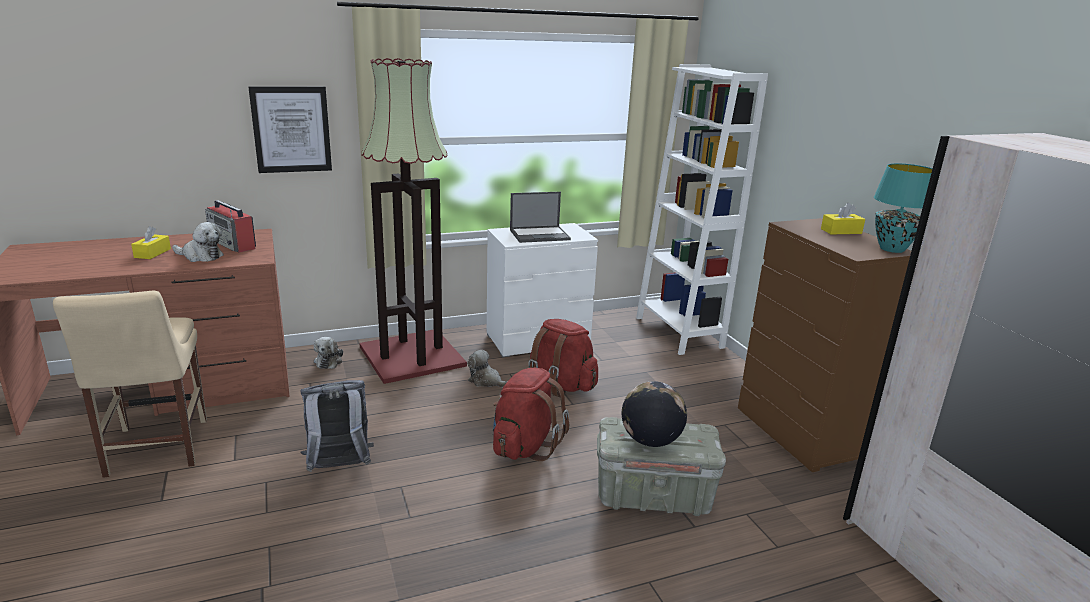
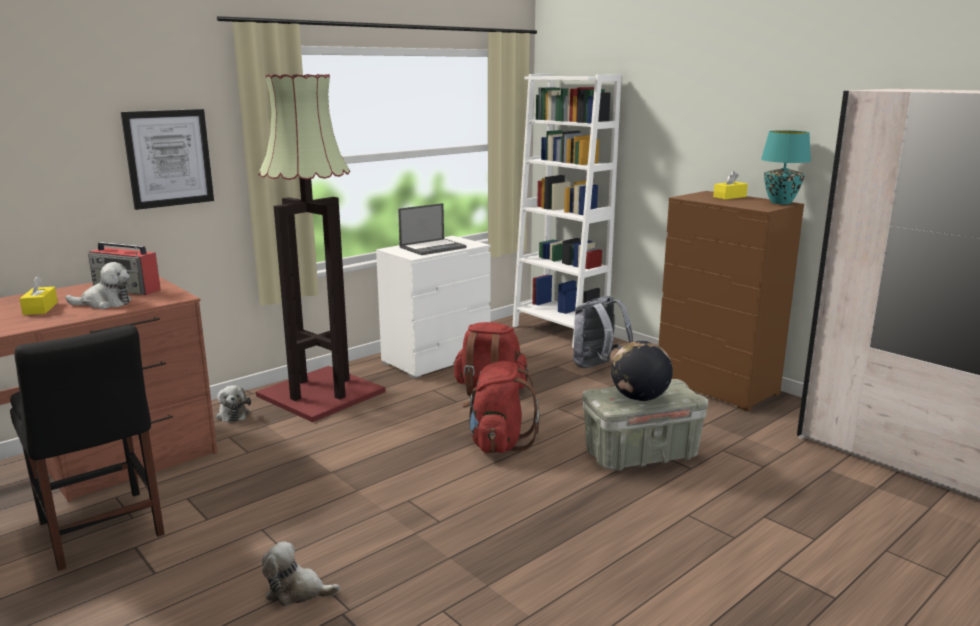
camera: 20 degrees left, 5 degrees down
beige chair [53,291,207,478] -> black chair [10,325,165,571]
grey backpack [300,380,374,472] -> grey backpack moved to [573,296,633,368]
plush toy [467,350,508,388] -> plush toy moved to [262,542,340,606]

